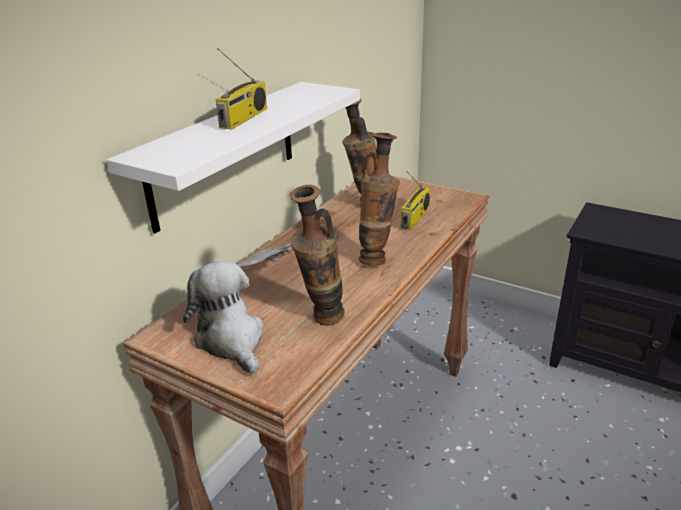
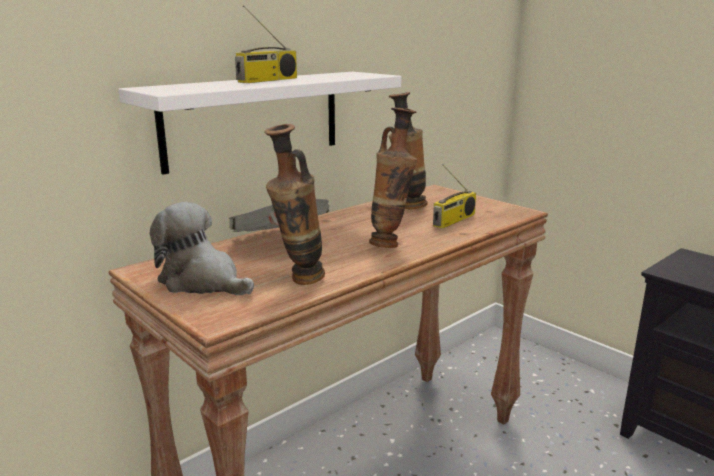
camera: 15 degrees right, 10 degrees down
plush toy [183,261,264,374] -> plush toy turned 45 degrees counterclockwise [150,202,254,295]

